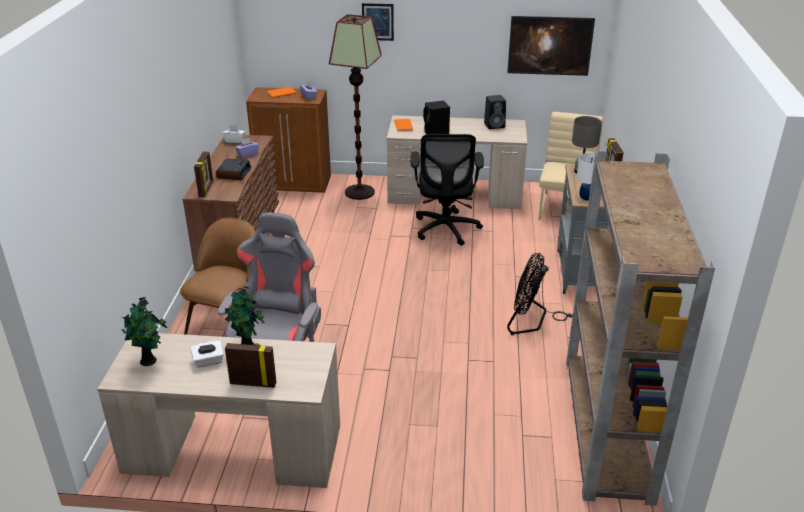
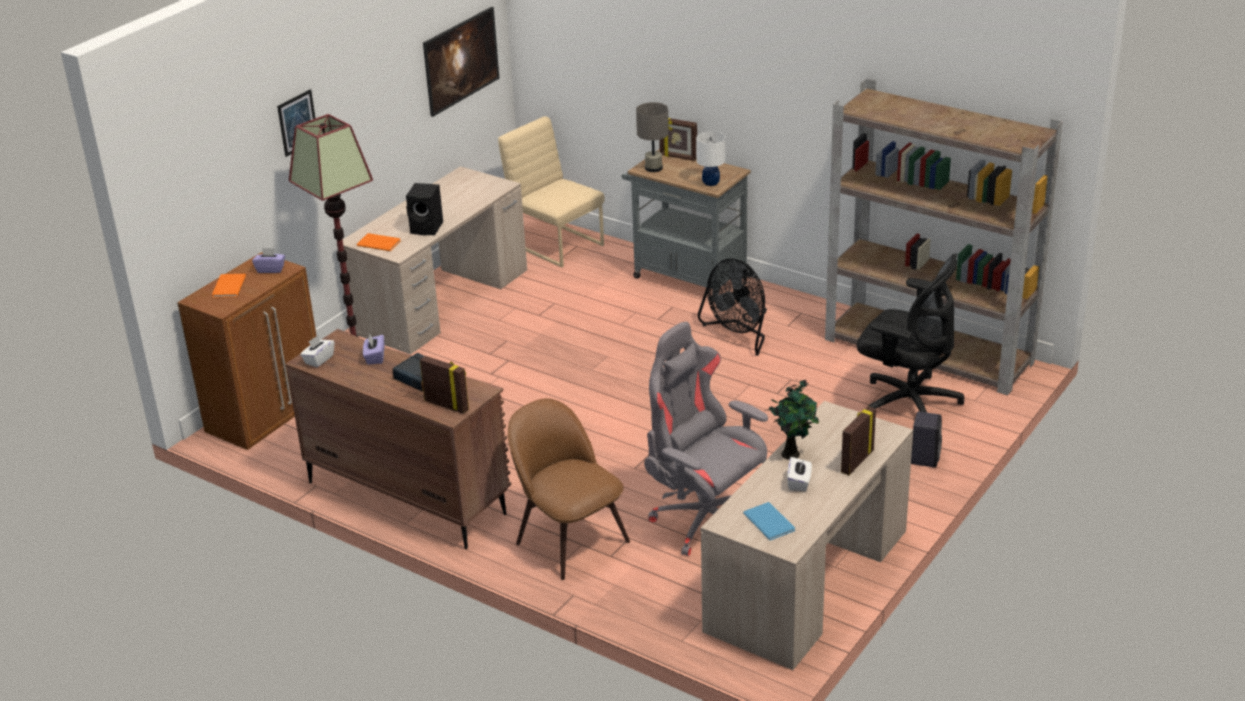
camera: 60 degrees left, 0 degrees up
potted plant [121,297,167,366] -> blue book [743,502,795,541]
black office chair [411,134,484,246] -> black office chair moved to [857,254,964,413]
black speaker [484,95,506,129] -> black speaker moved to [911,412,942,467]

